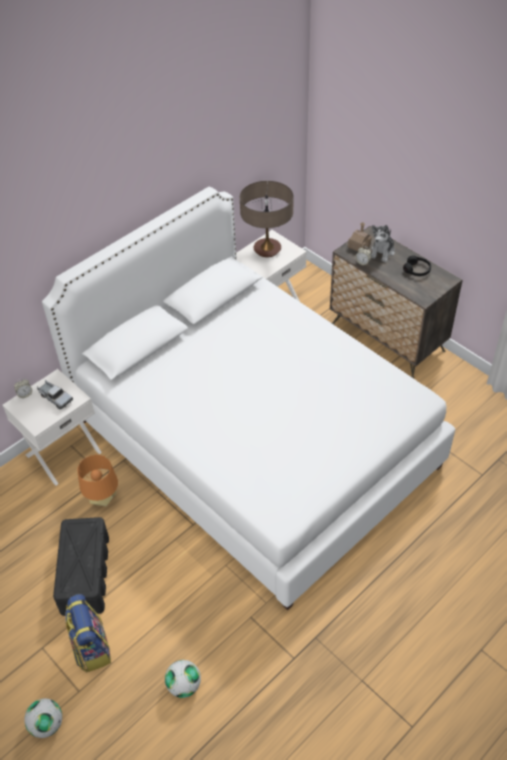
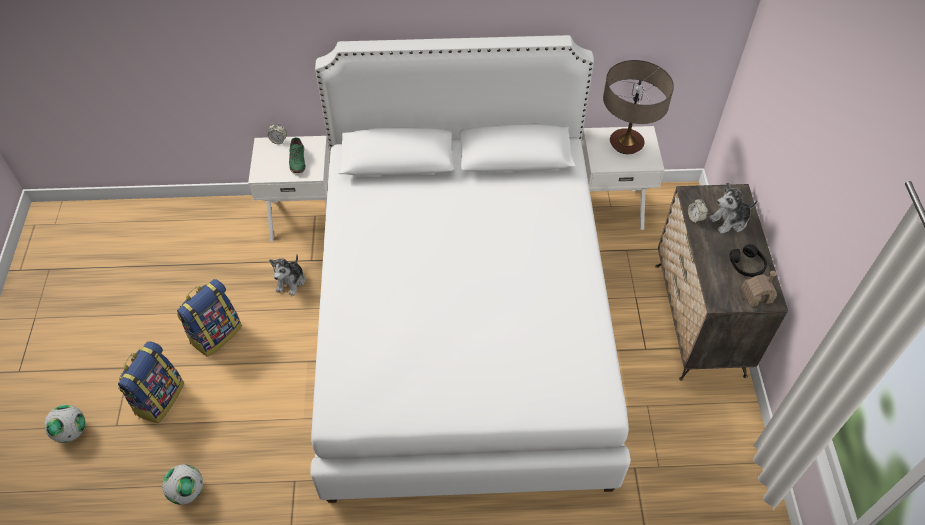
camera: 40 degrees right, 5 degrees up
toy truck [37,380,73,409] -> green shoe [289,138,306,173]
black storage box [53,517,109,616] -> backpack [177,279,242,357]
orange table lamp [77,454,118,506] -> plush toy [269,254,305,296]
toy house [348,222,372,252] -> toy house moved to [741,271,777,307]

